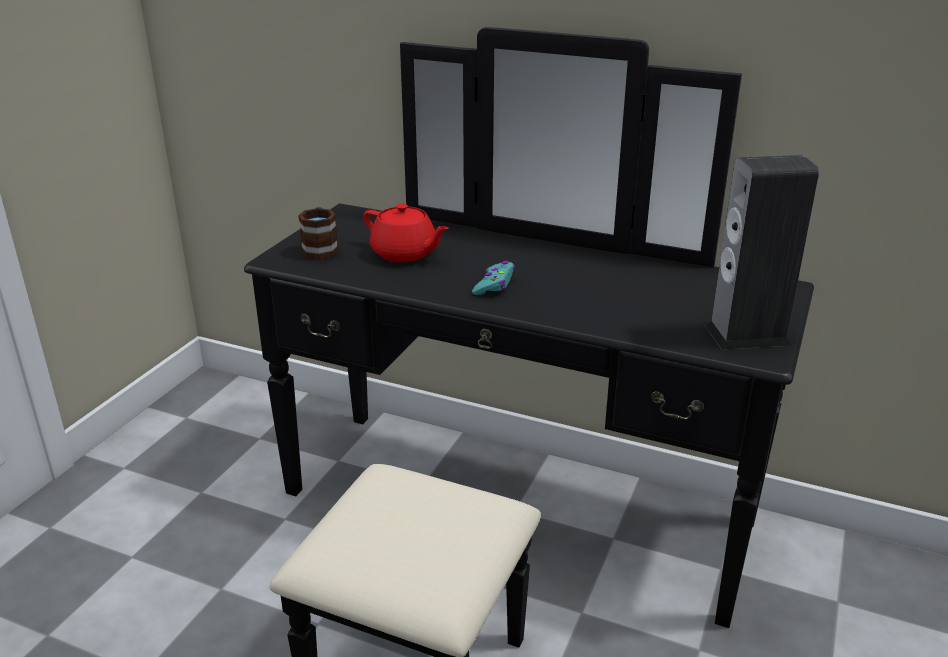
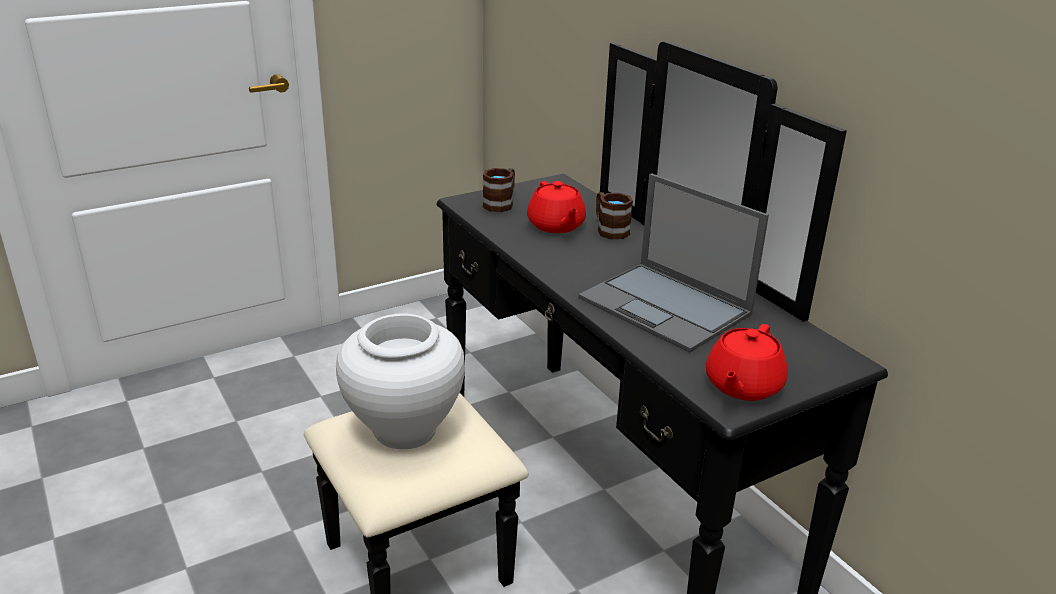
camera: 35 degrees right, 0 degrees up
turquoise game controller [472,261,515,295] -> none
speaker [705,155,819,350] -> red teapot [706,324,788,401]
none -> white vase [336,313,465,449]
none -> laptop [578,173,769,352]
none -> brown mug [596,192,633,239]

